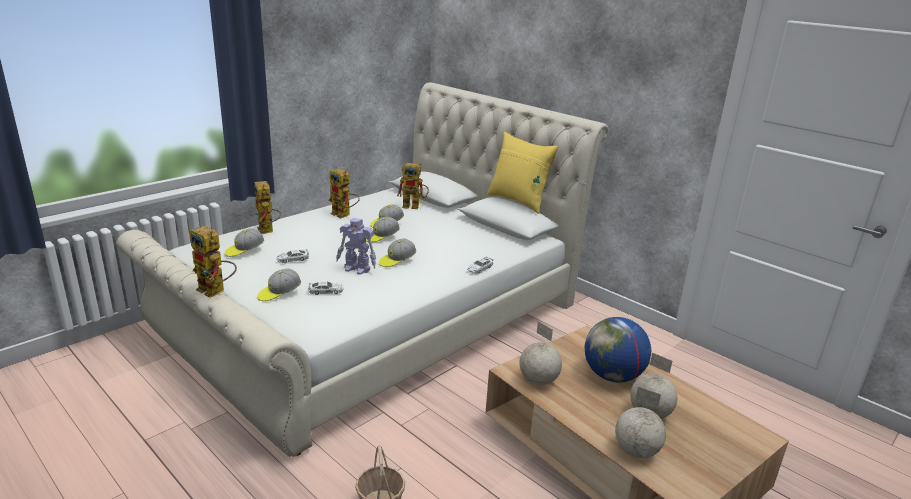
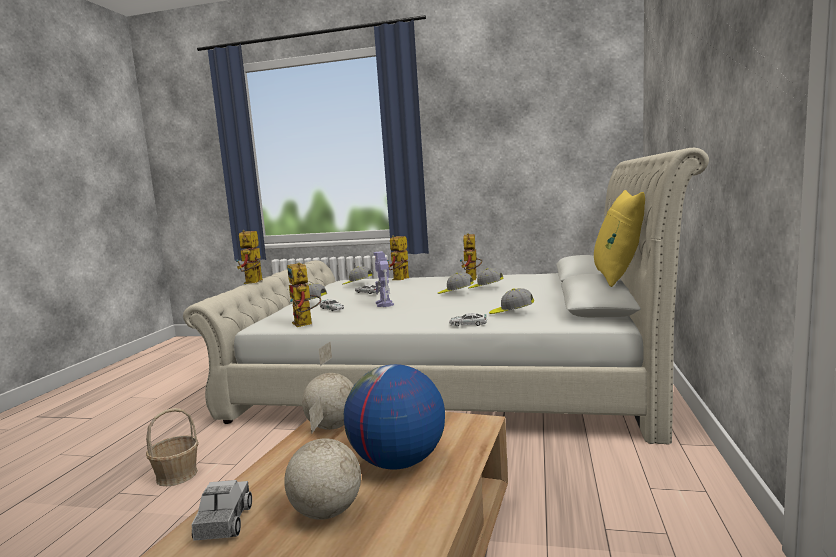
camera: 60 degrees right, 15 degrees down
cap [379,238,416,267] -> cap moved to [489,288,534,314]
toy robot [397,163,429,209] -> toy robot moved to [287,262,321,327]
globe [615,387,666,458] -> toy truck [192,480,252,541]

